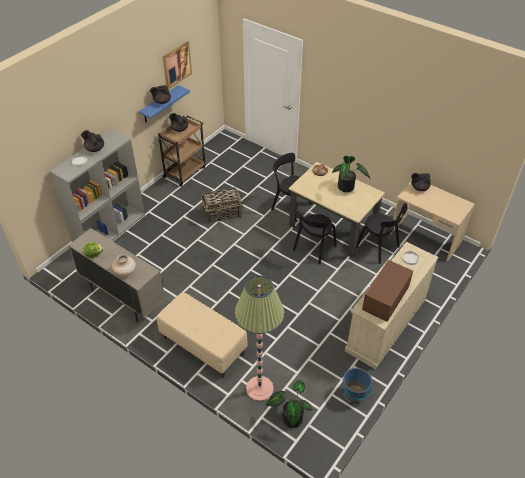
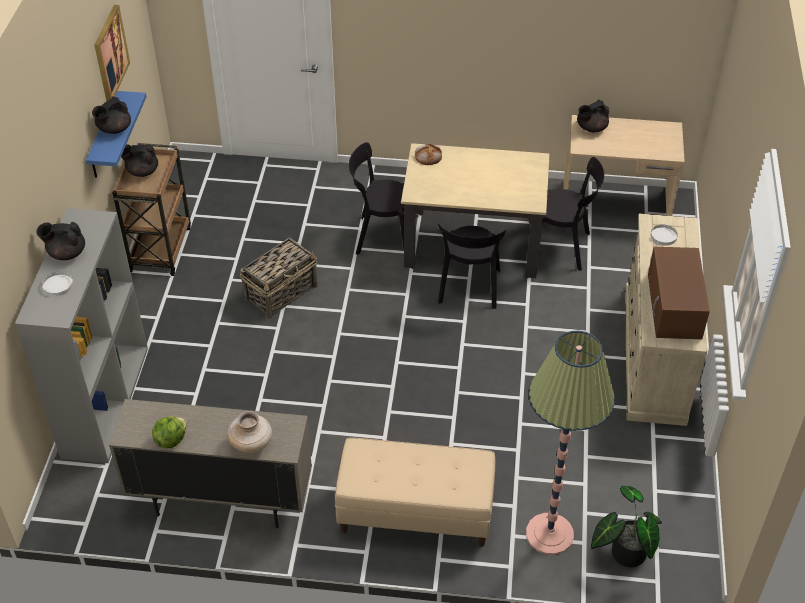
camera: 30 degrees left, 0 degrees up
potted plant [332,156,370,192] -> none
blue bucket [343,368,373,402] -> none

